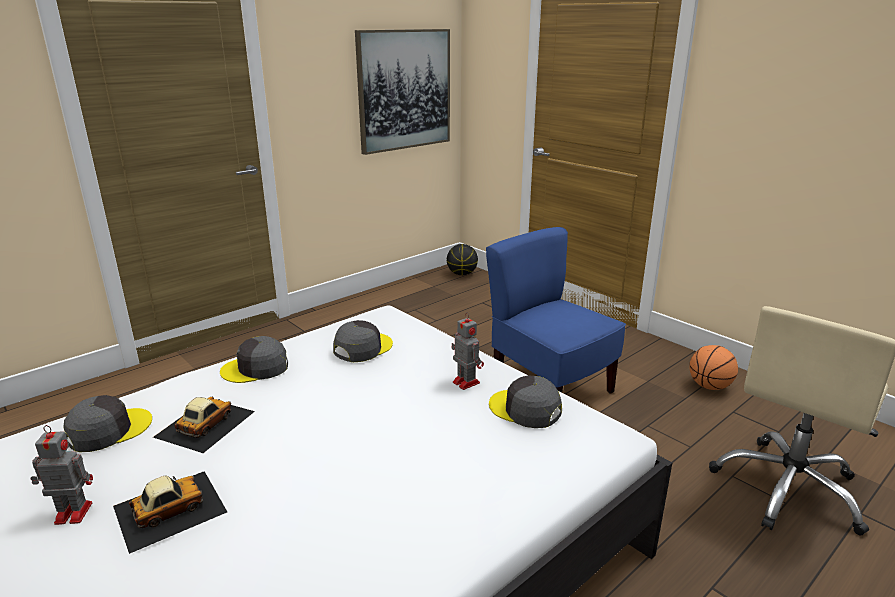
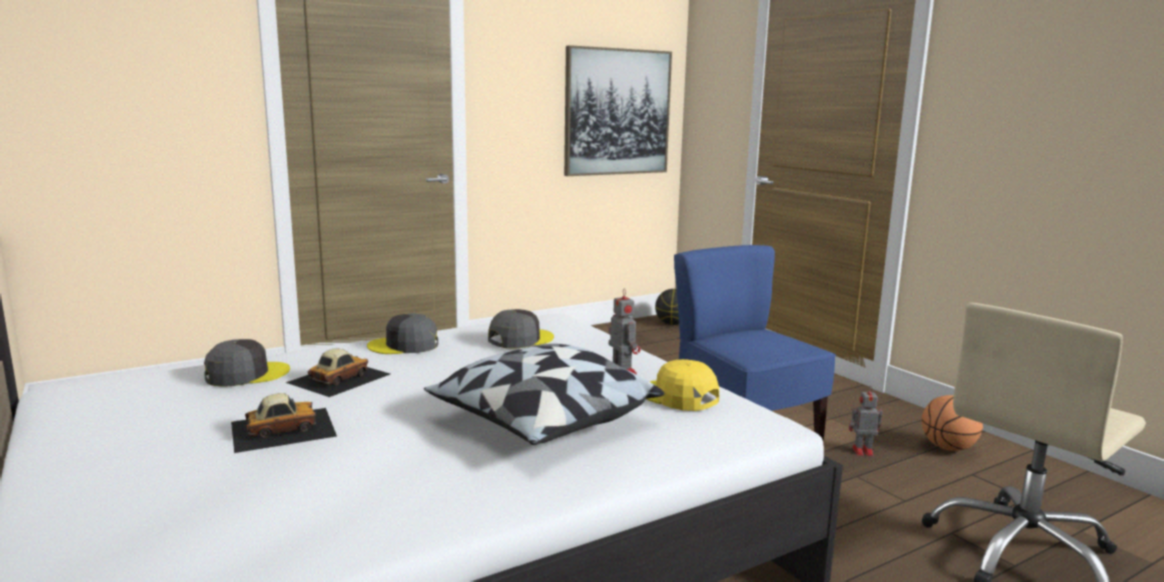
camera: 10 degrees right, 10 degrees down
toy robot [30,425,93,525] -> toy robot moved to [849,386,882,456]
grey cap [489,376,562,428] -> yellow cap [646,359,719,411]
none -> pillow [424,344,665,445]

